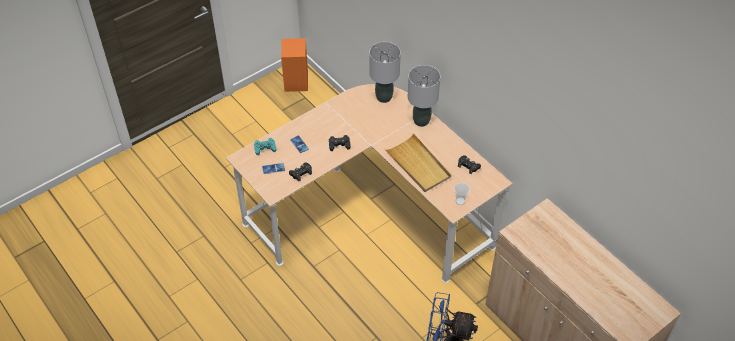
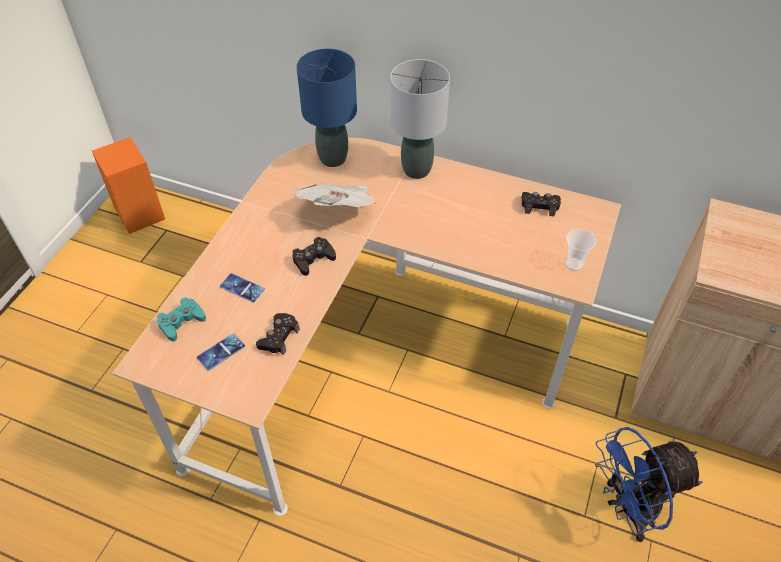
camera: 30 degrees left, 0 degrees up
grey table lamp [369,42,401,103] -> blue table lamp [297,49,357,167]
beige tray [386,133,451,192] -> none
none -> newspaper [294,183,376,207]

